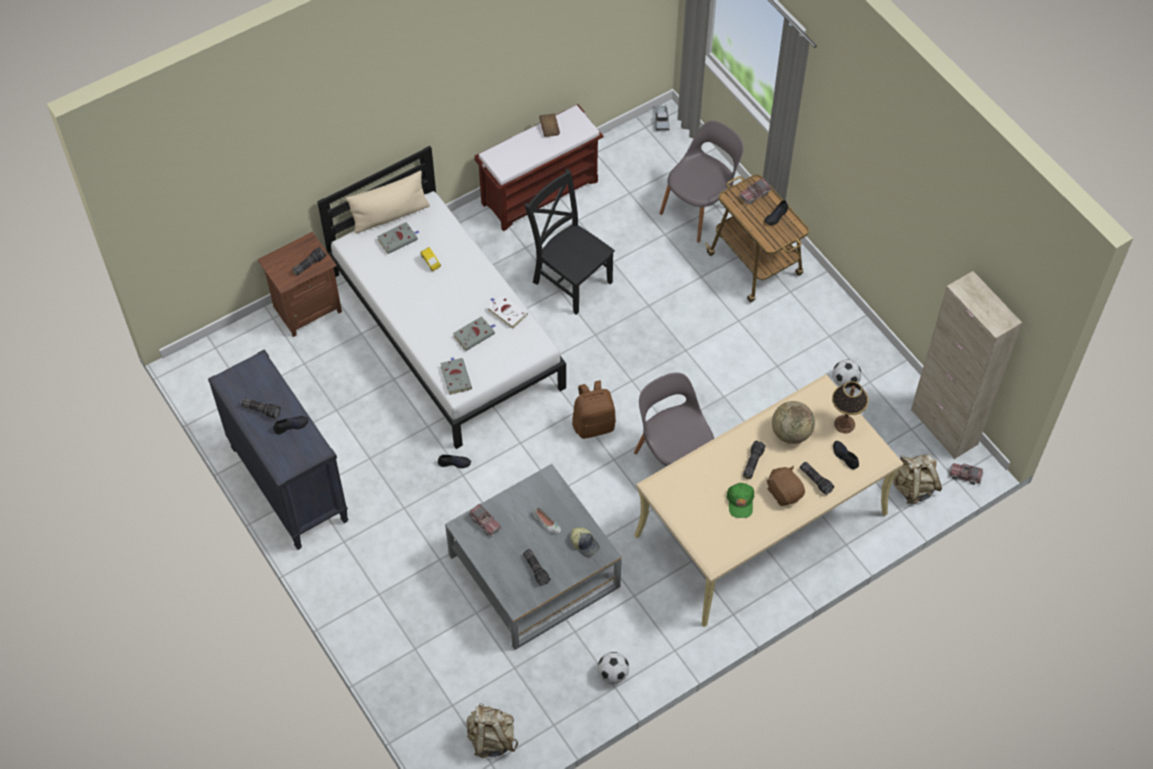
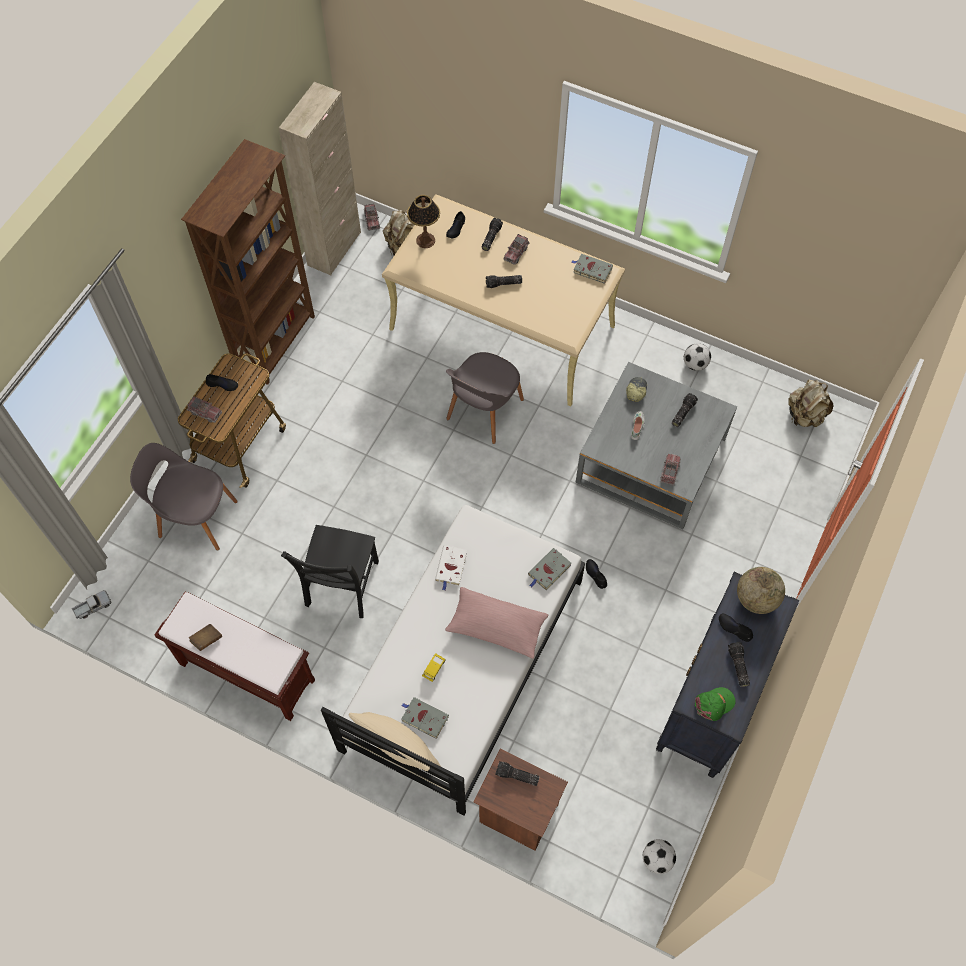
camera: 120 degrees left, 5 degrees up
grey book [453,316,495,351] -> grey book moved to [571,254,613,284]
brown backpack [572,380,616,439] -> none
green cap [727,483,754,518] -> green cap moved to [695,687,736,721]
brown plush toy [767,466,805,506] -> toy truck [504,234,530,265]
globe [772,401,815,444] -> globe moved to [737,567,785,614]
football [832,360,861,388] -> football moved to [643,839,676,874]
none -> brown bookcase [181,139,315,385]
none -> pink pillow [445,587,548,659]

